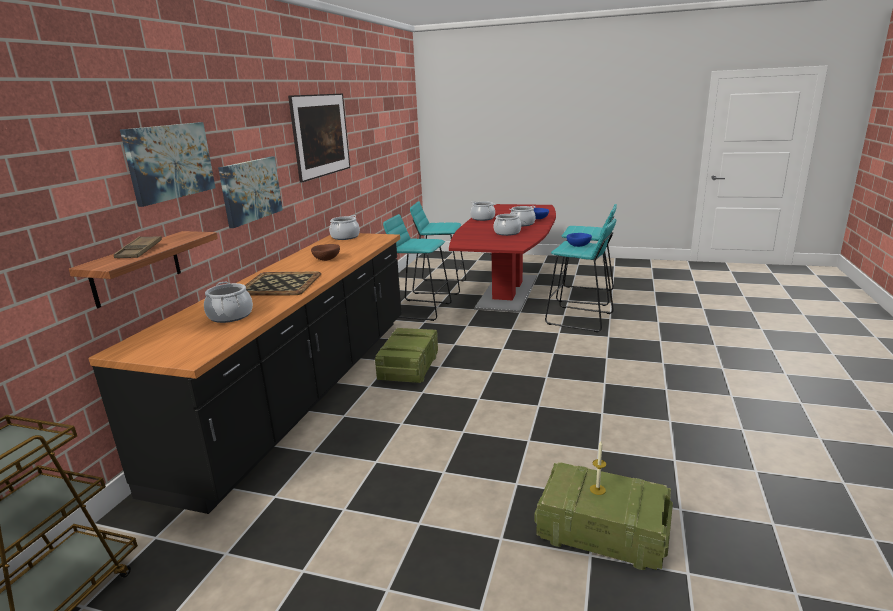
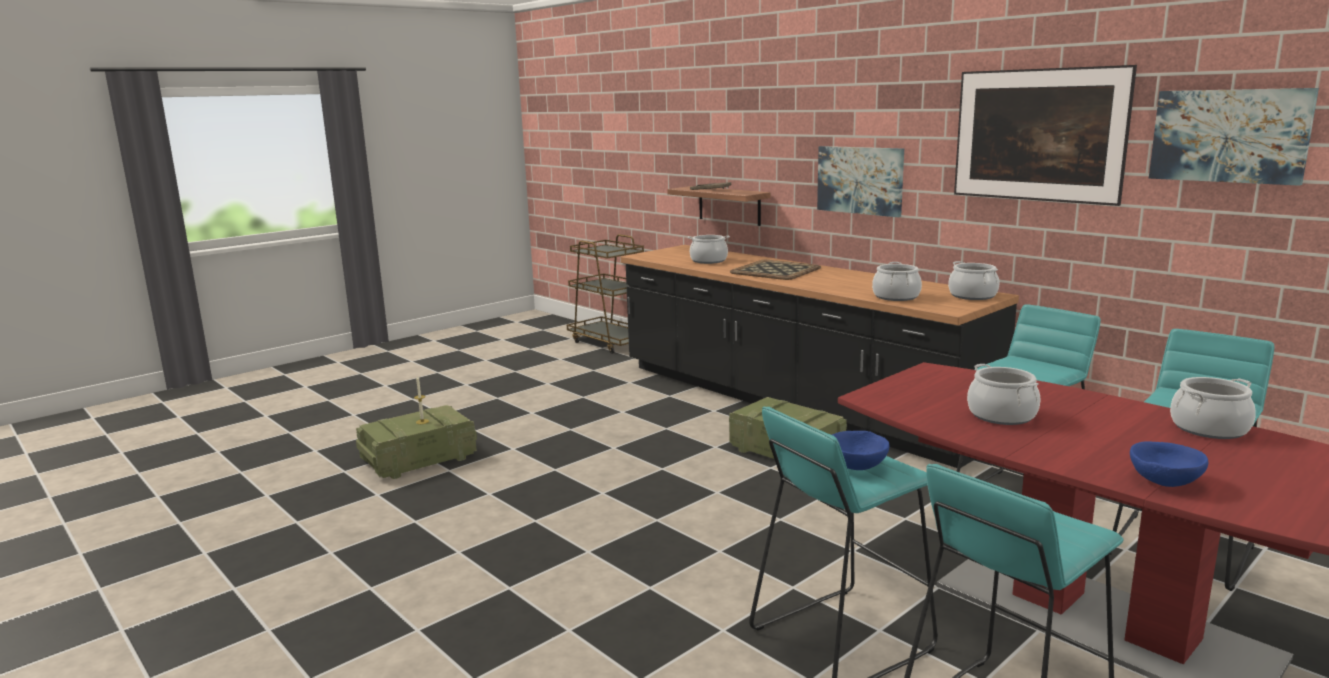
camera: 120 degrees right, 5 degrees down
picture [120,122,215,207] -> picture moved to [1149,88,1319,186]
brown bowl [311,244,340,261] -> none
cooking pot [509,206,536,226] -> cooking pot moved to [872,262,922,301]

